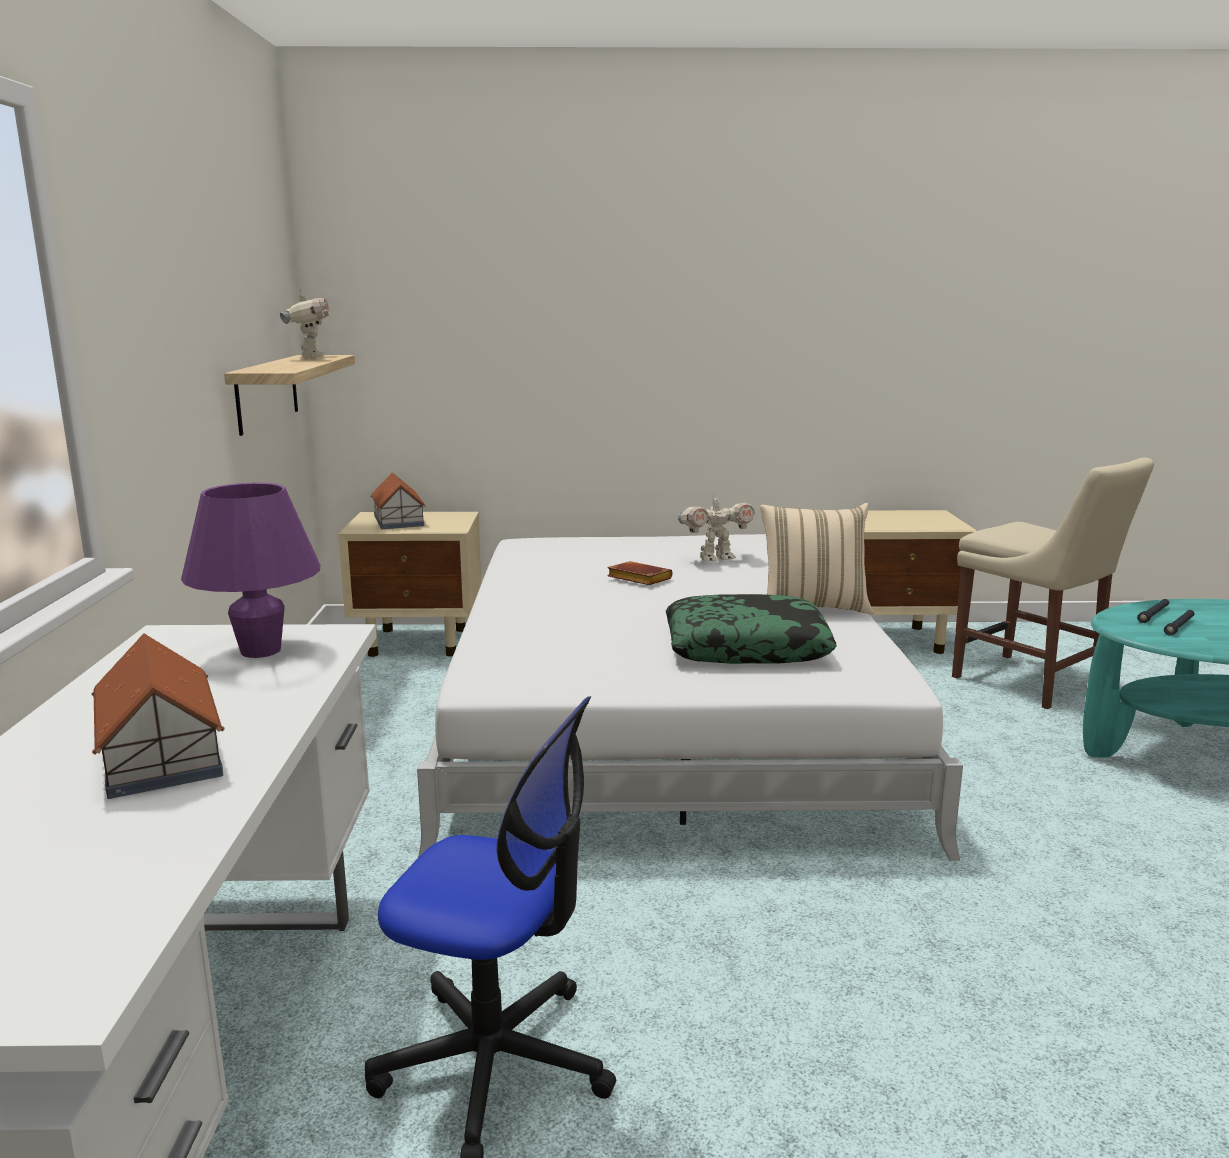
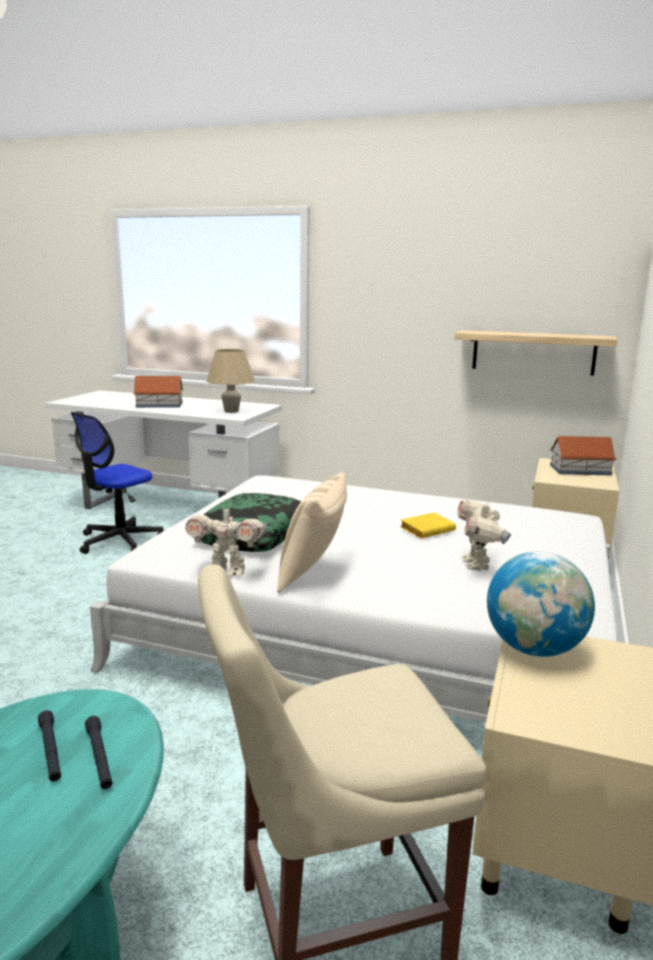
camera: 110 degrees right, 0 degrees up
purple table lamp [181,483,320,658] -> beige table lamp [207,349,255,413]
toy robot [280,289,330,358] -> toy robot moved to [185,503,267,576]
brown book [607,561,672,585] -> yellow book [400,512,456,538]
none -> globe [487,551,595,657]

